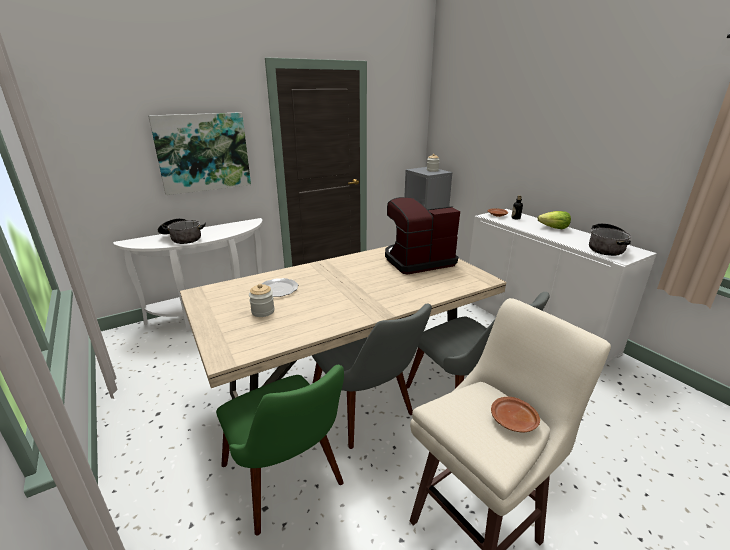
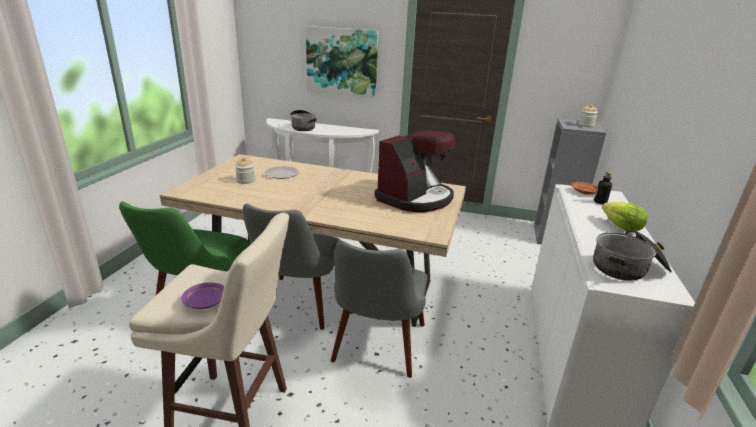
camera: 45 degrees right, 0 degrees up
coffee machine [385,197,460,275] -> coffee machine turned 105 degrees clockwise [375,130,455,212]
brown plate [491,397,540,432] -> purple plate [181,282,224,309]

